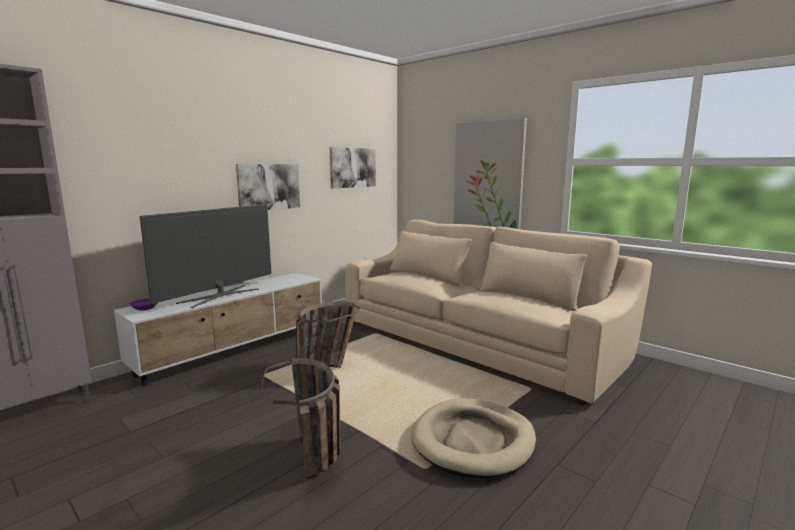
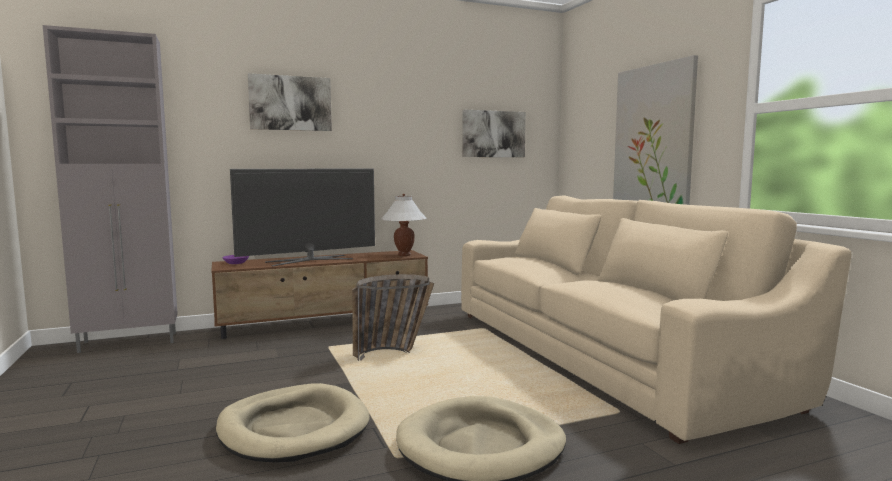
camera: 25 degrees right, 5 degrees down
white tv stand [114,273,322,386] -> brown tv stand [212,250,428,339]
picture [236,164,300,210] -> picture moved to [248,73,332,131]
basket [262,358,341,479] -> beige dog bed [216,383,370,463]
none -> white table lamp [381,194,427,256]

